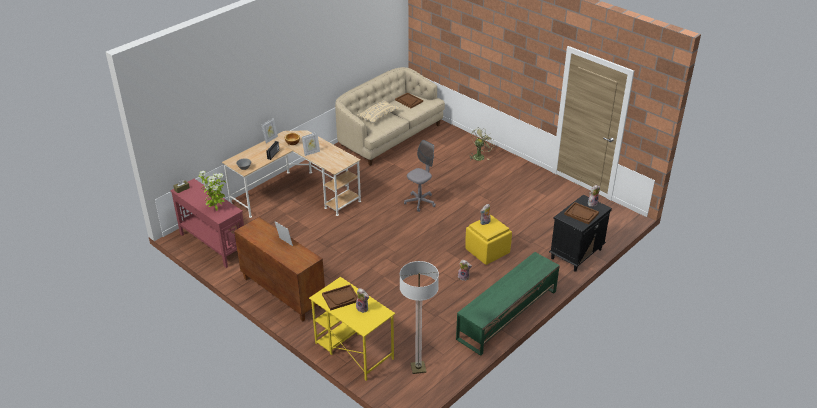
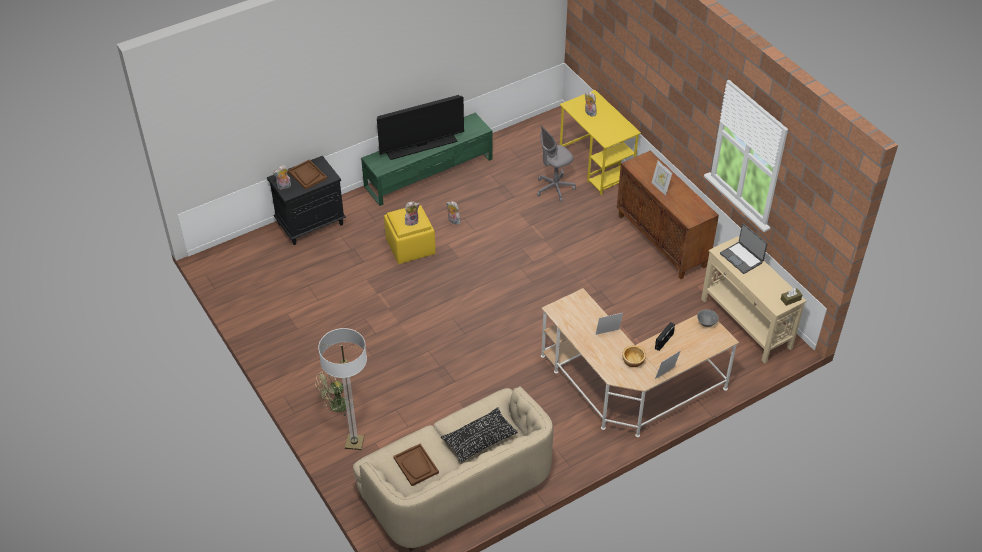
camera: 165 degrees left, 10 degrees up
red console table [170,179,244,268] -> beige console table [701,236,806,364]
potted plant [199,171,226,211] -> laptop [720,223,768,274]
brown tray [322,284,358,310] -> none
beige pillow [357,100,400,124] -> black pillow [441,407,518,463]
floor lamp [400,261,439,374] -> floor lamp moved to [318,328,367,450]
grey office chair [404,140,436,212] -> grey office chair moved to [537,125,576,202]
none -> television [377,95,464,160]

